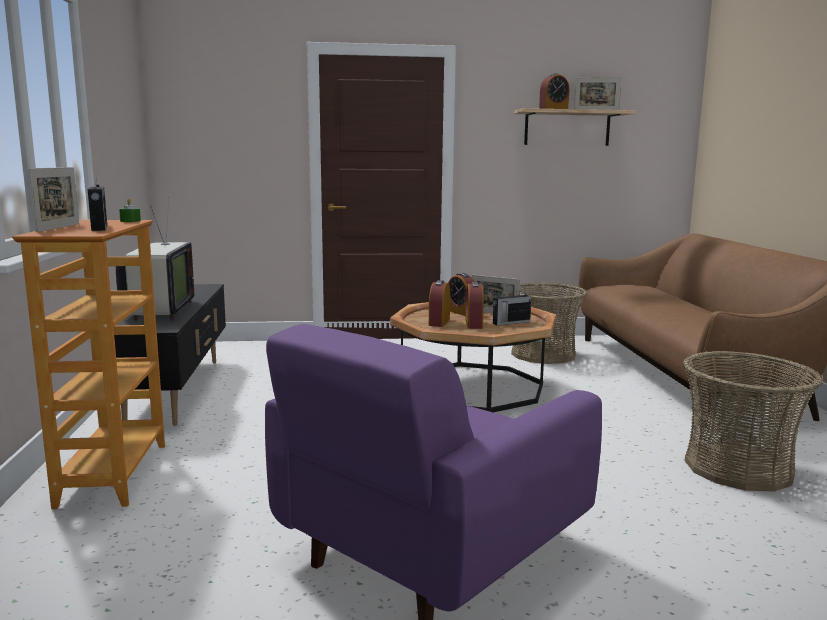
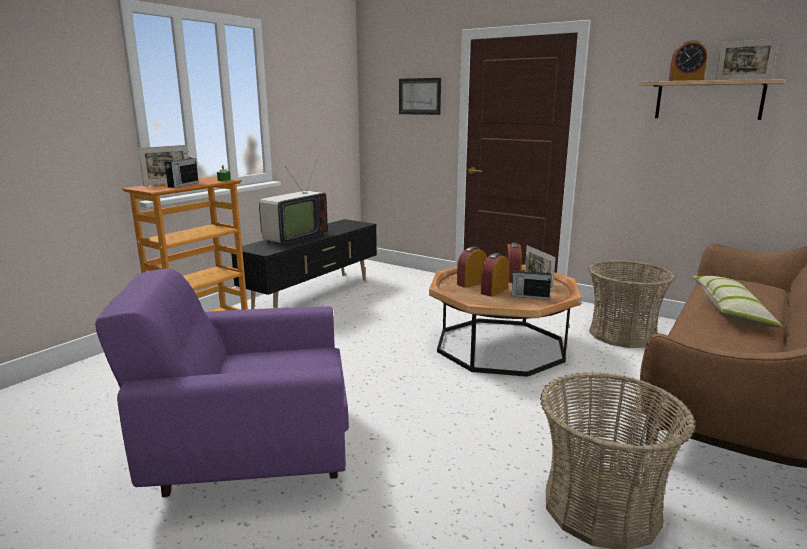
camera: 40 degrees right, 5 degrees up
none -> picture [399,78,441,115]
none -> pillow [692,276,783,327]

